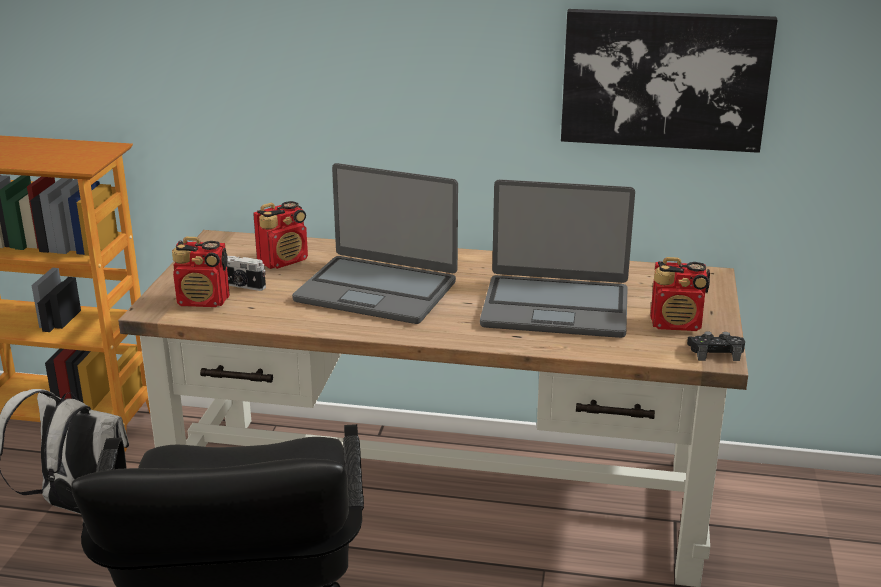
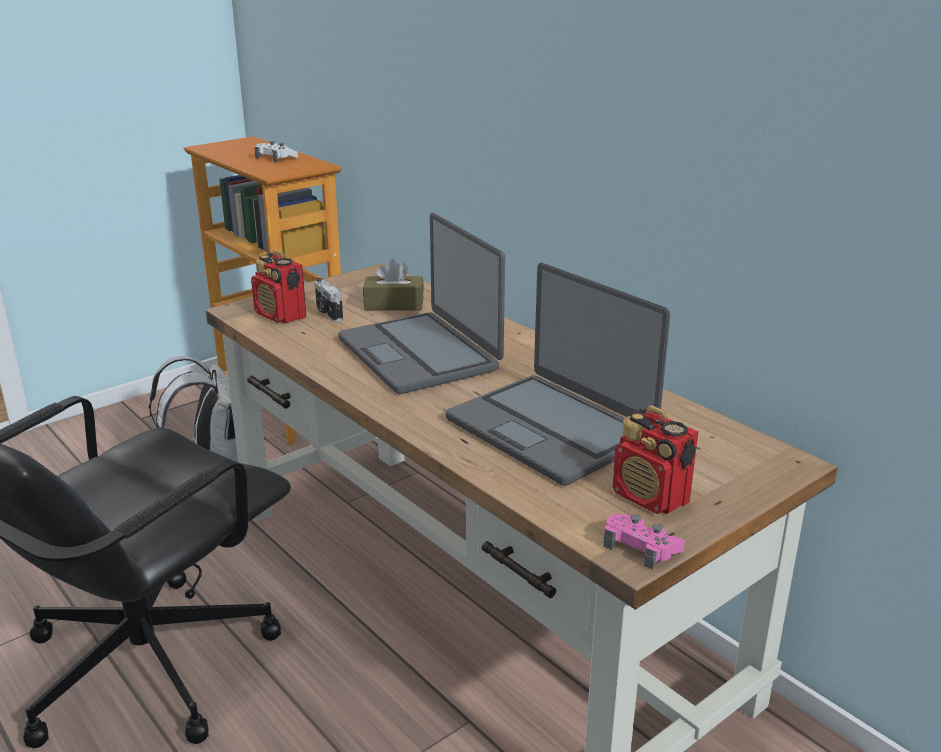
camera: 40 degrees right, 0 degrees up
radio [253,201,308,269] -> brown tissue box [363,259,424,311]
picture [561,9,777,153] -> none
black game controller [687,331,745,361] -> pink game controller [604,514,685,569]
none -> white game controller [255,141,298,162]

